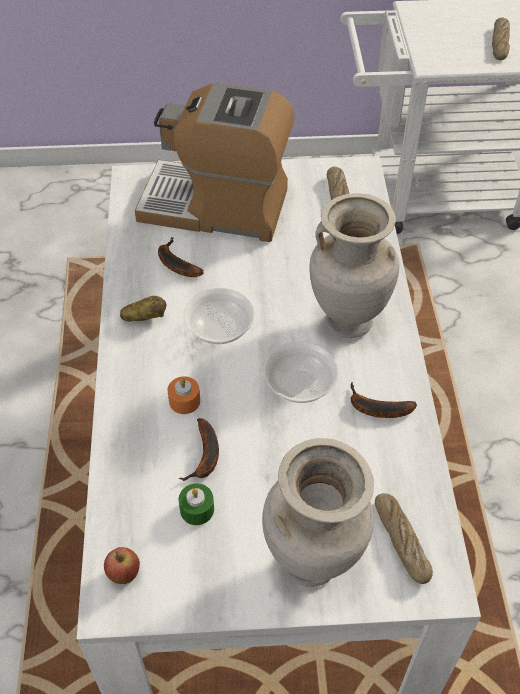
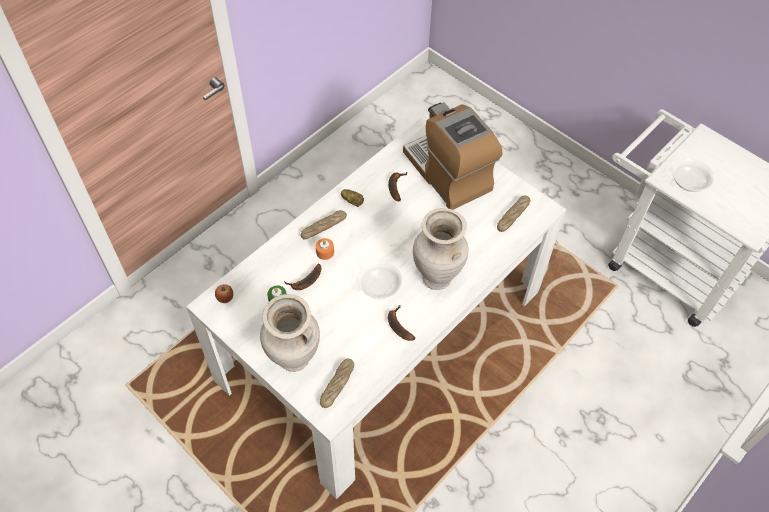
camera: 45 degrees right, 5 degrees up
bowl [183,288,255,344] -> bowl moved to [672,159,714,192]
bread [492,17,510,60] -> bread moved to [301,210,347,239]

